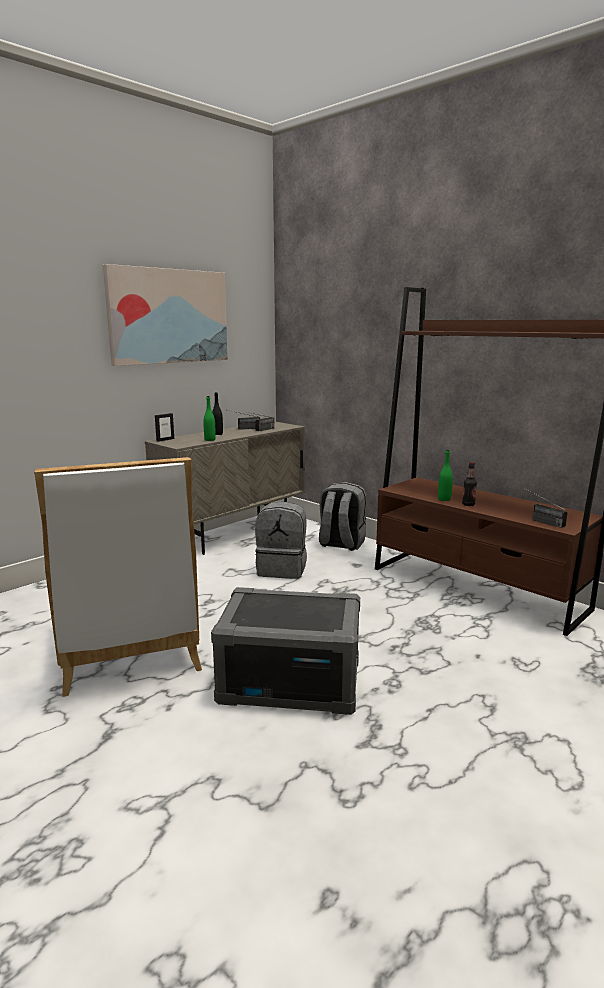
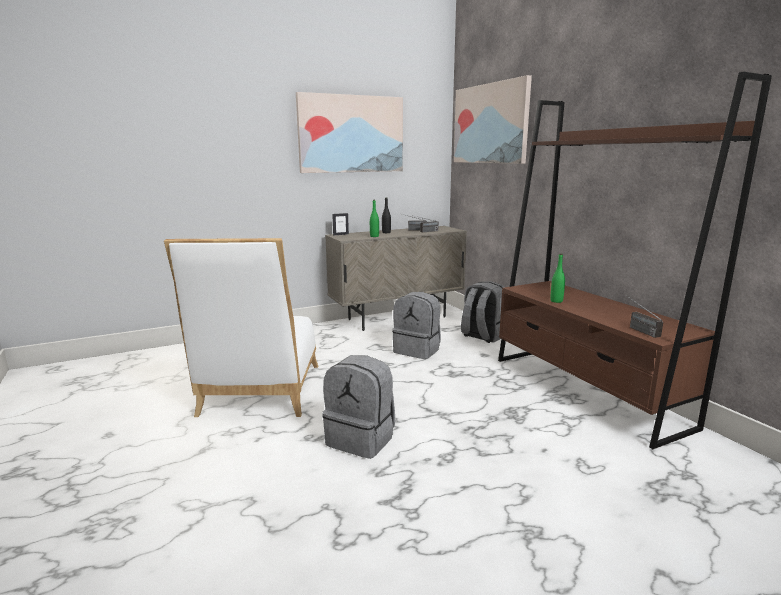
camera: 20 degrees right, 0 degrees up
grey storage box [211,587,360,715] -> grey backpack [322,355,395,459]
bottle [462,462,477,506] -> none
none -> picture [454,75,532,164]

